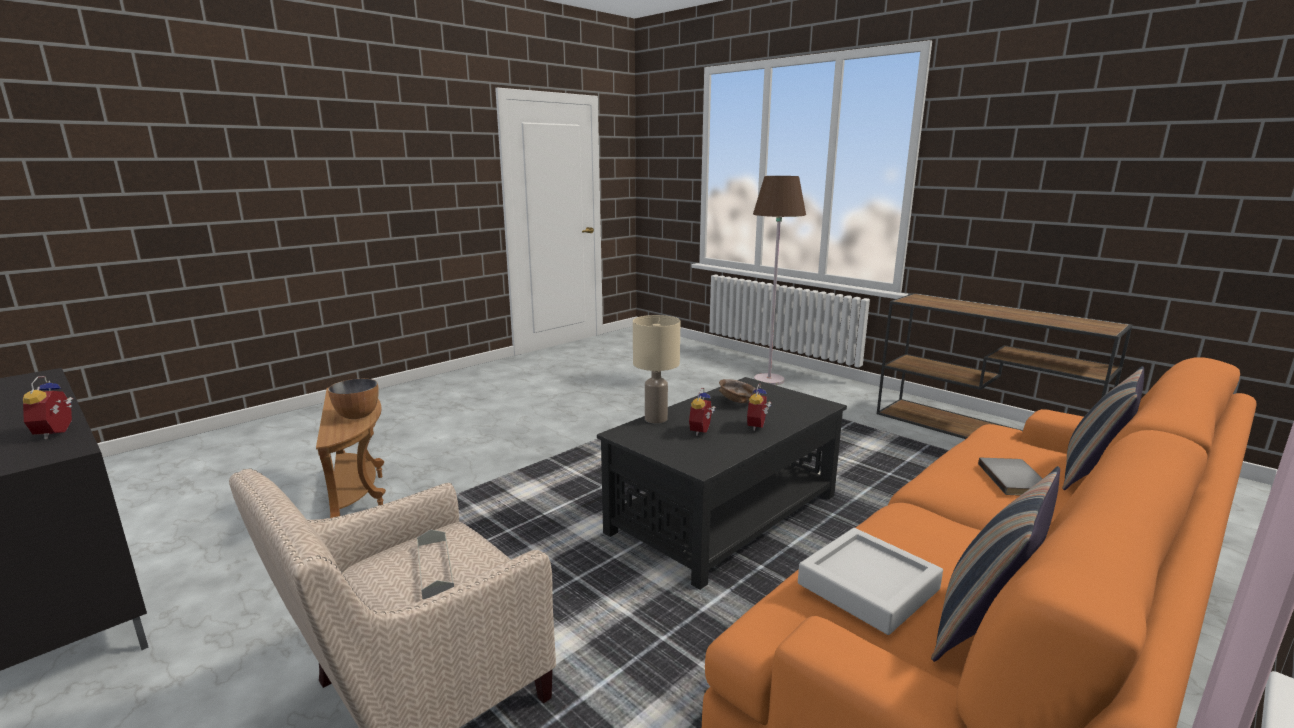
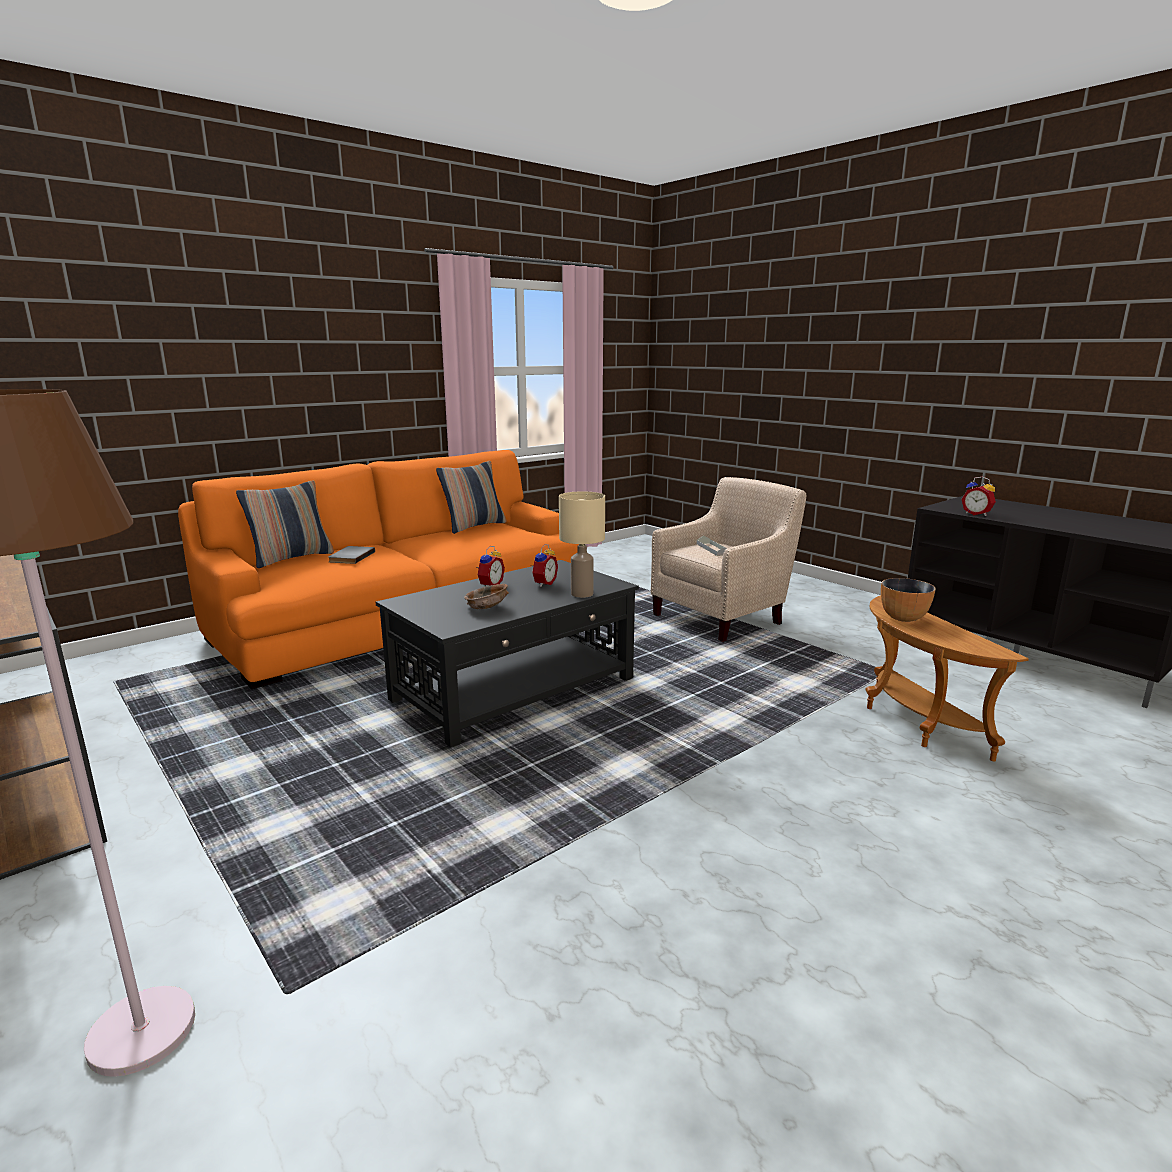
camera: 175 degrees left, 0 degrees up
alarm clock [23,376,73,439] -> alarm clock turned 150 degrees clockwise [961,476,996,516]
grey tray [798,528,943,635] -> none

